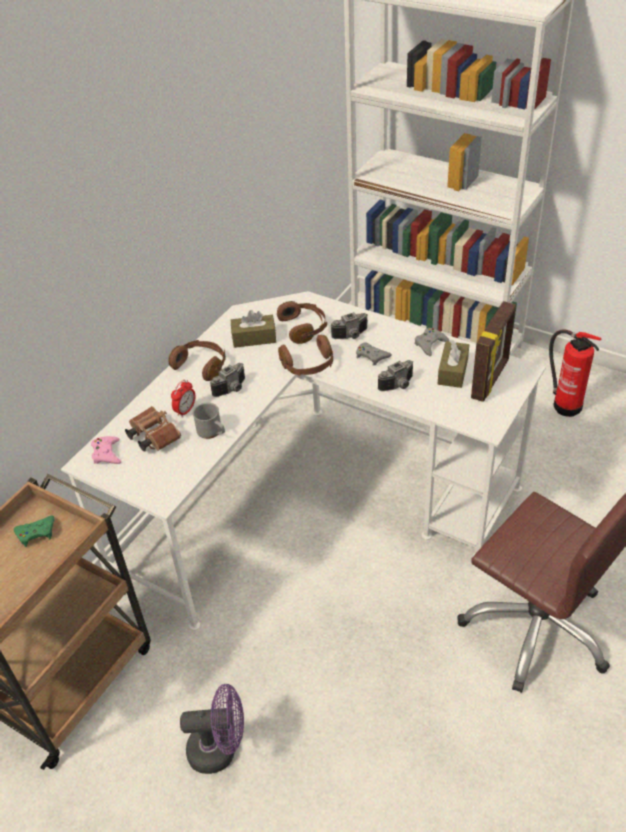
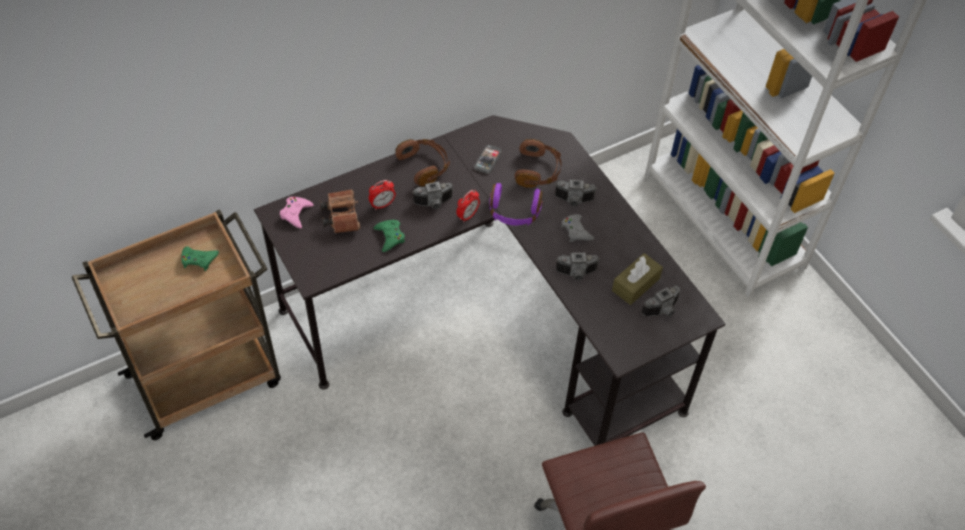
camera: 25 degrees right, 10 degrees up
white desk [61,291,546,631] -> black desk [254,115,725,446]
purple fan [180,684,244,774] -> none
grey mug [193,403,225,439] -> green game controller [374,220,405,252]
brown tissue box [231,310,276,348] -> phone [474,145,502,174]
brown headphones [278,335,333,376] -> purple headphones [489,183,543,226]
grey game controller [414,328,449,356] -> none
picture frame [471,301,516,402] -> camera [642,285,681,317]
fire extinguisher [549,329,602,417] -> none
none -> alarm clock [456,190,480,223]

